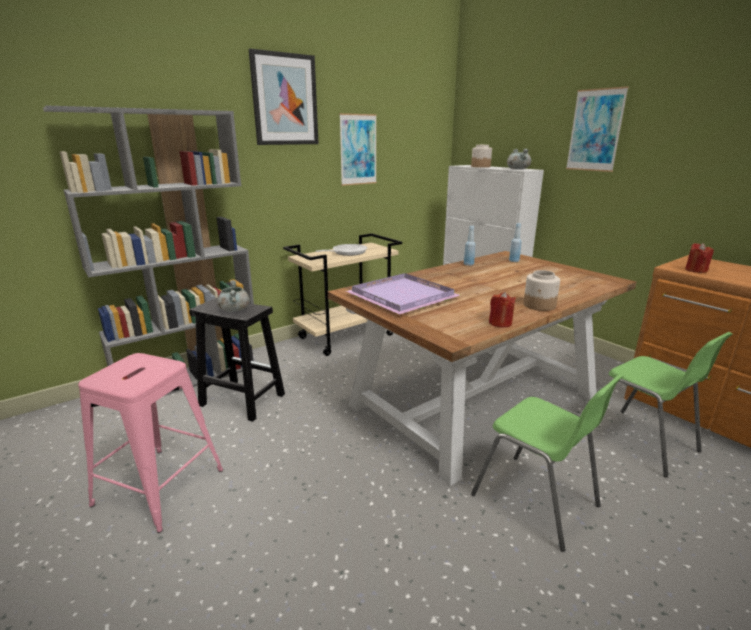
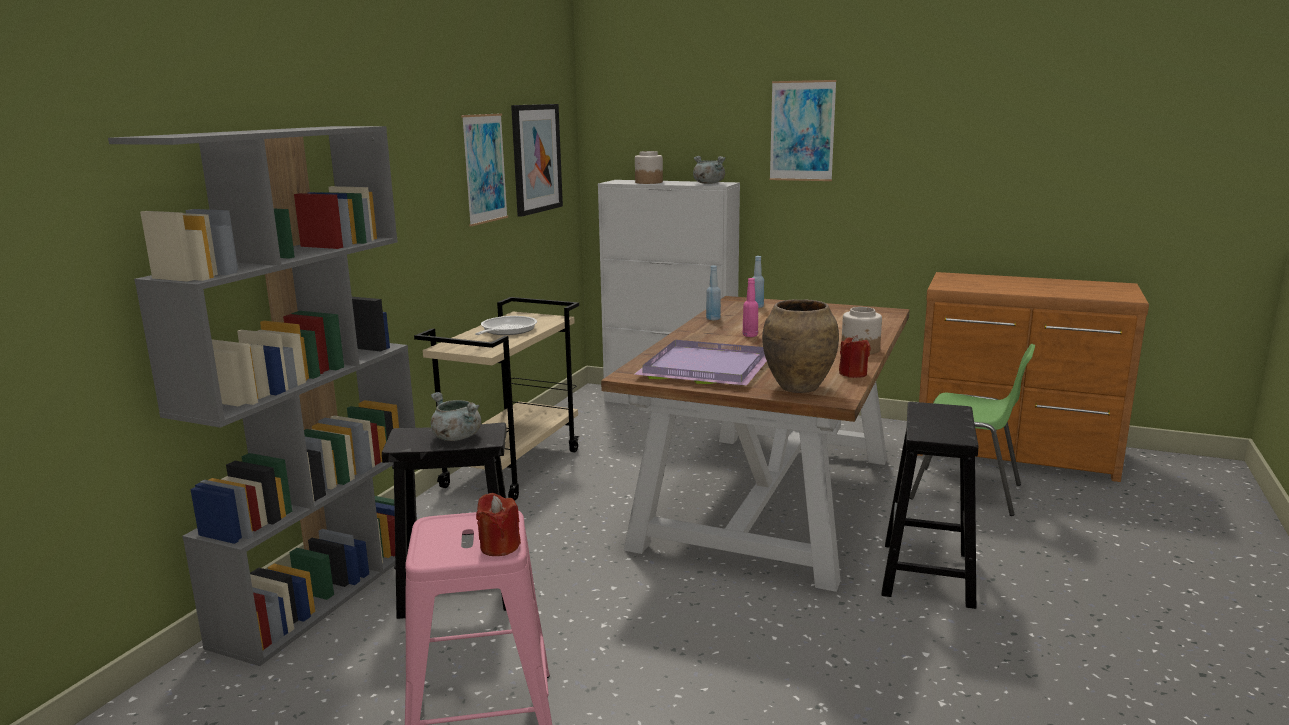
camera: 30 degrees left, 5 degrees down
picture [249,48,319,145] -> picture moved to [511,104,563,217]
green chair [471,373,625,552] -> black stool [881,402,978,609]
red candle [685,243,714,273] -> red candle moved to [476,493,521,556]
none -> pink bottle [743,278,758,337]
none -> brown vase [762,299,839,393]

